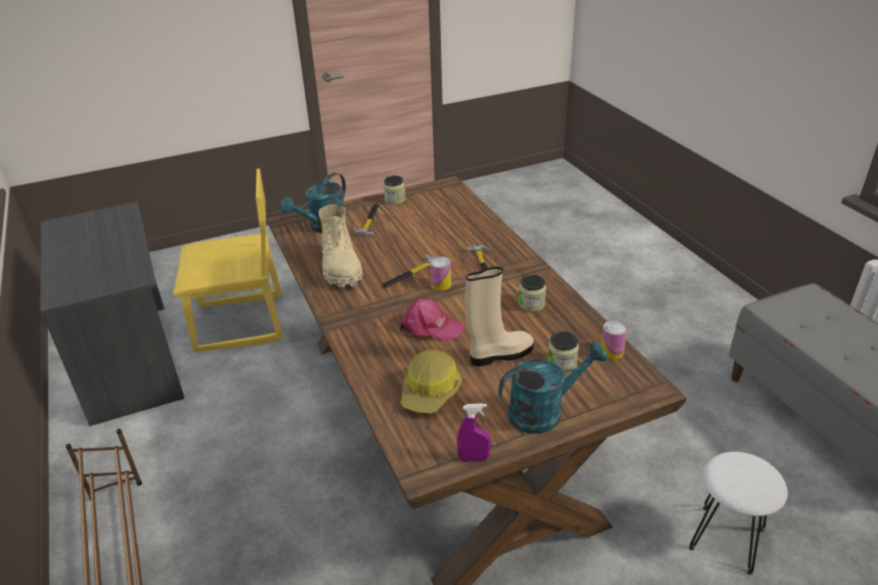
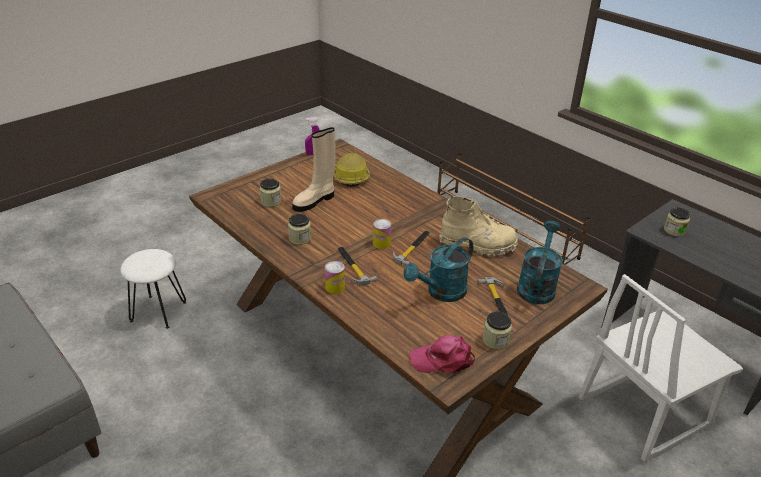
camera: 160 degrees right, 0 degrees up
yellow chair [173,168,283,353] -> white chair [579,274,743,462]
beige boot [318,205,363,288] -> beige boot turned 135 degrees clockwise [439,196,518,257]
pink cap [400,299,464,342] -> pink cap moved to [409,335,475,373]
turquoise watering can [498,342,608,434] -> turquoise watering can moved to [403,237,473,302]
can [601,320,628,360] -> can moved to [325,261,345,294]
none -> jar [664,208,690,236]

